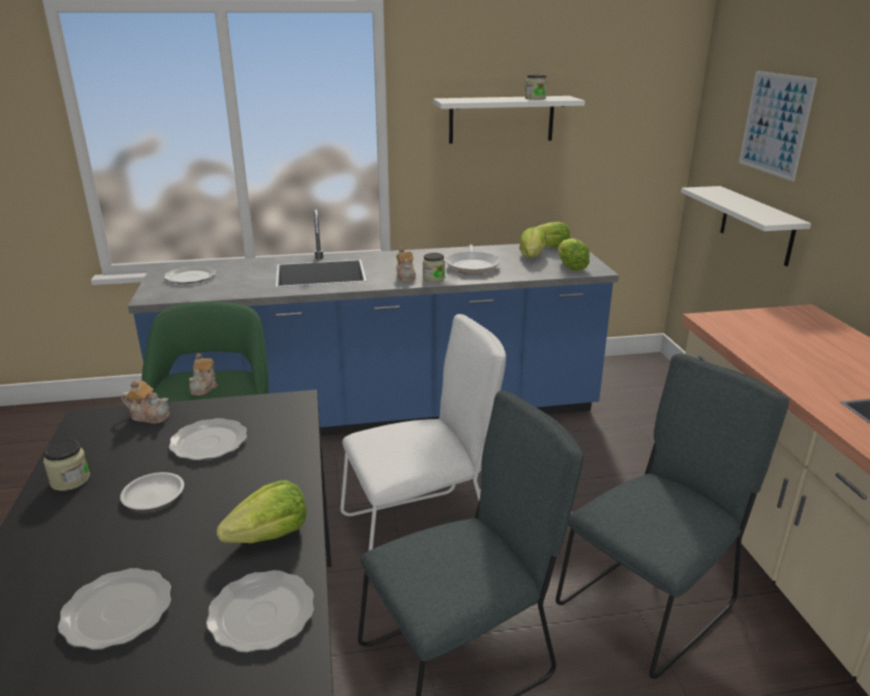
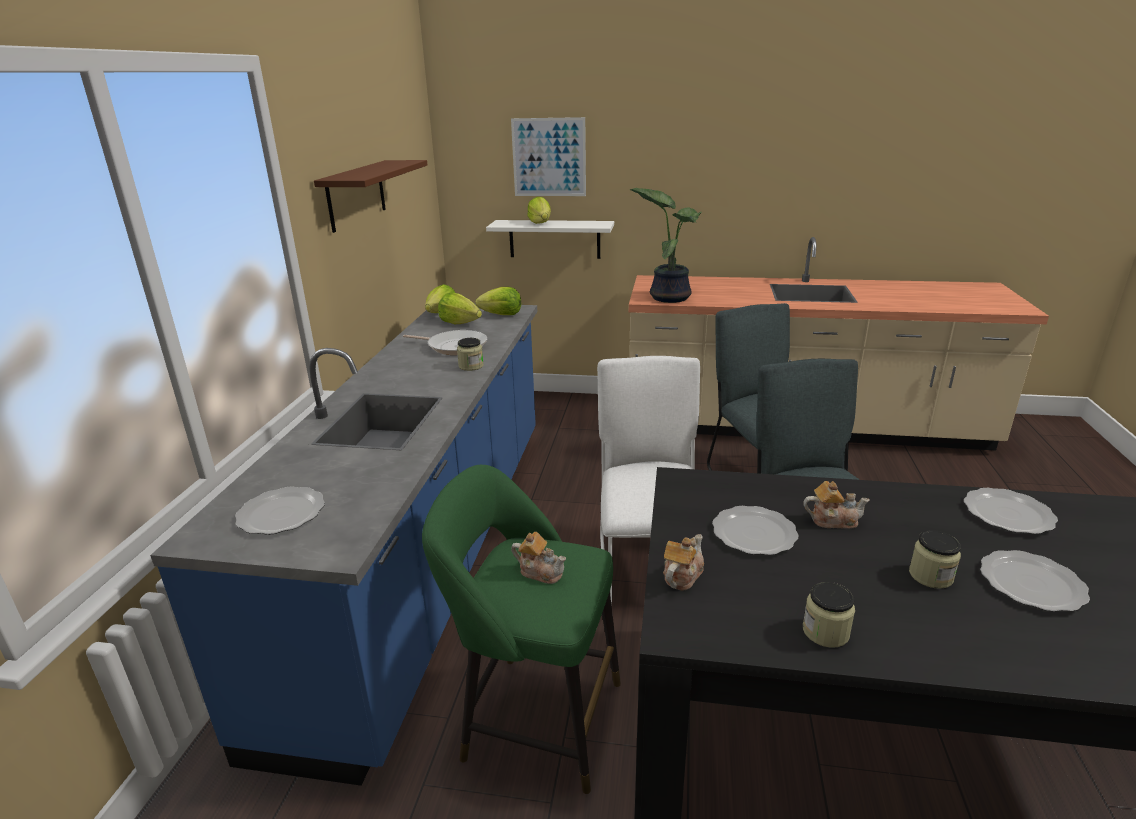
camera: 70 degrees left, 0 degrees up
white plate [120,472,184,510] -> none
lettuce [217,480,306,543] -> lettuce moved to [527,197,551,224]
teapot [396,247,416,282] -> teapot moved to [803,481,870,529]
white shelf [433,96,585,144] -> brown shelf [314,160,428,233]
jar [525,74,547,100] -> jar moved to [909,530,961,589]
none -> potted plant [630,188,701,303]

